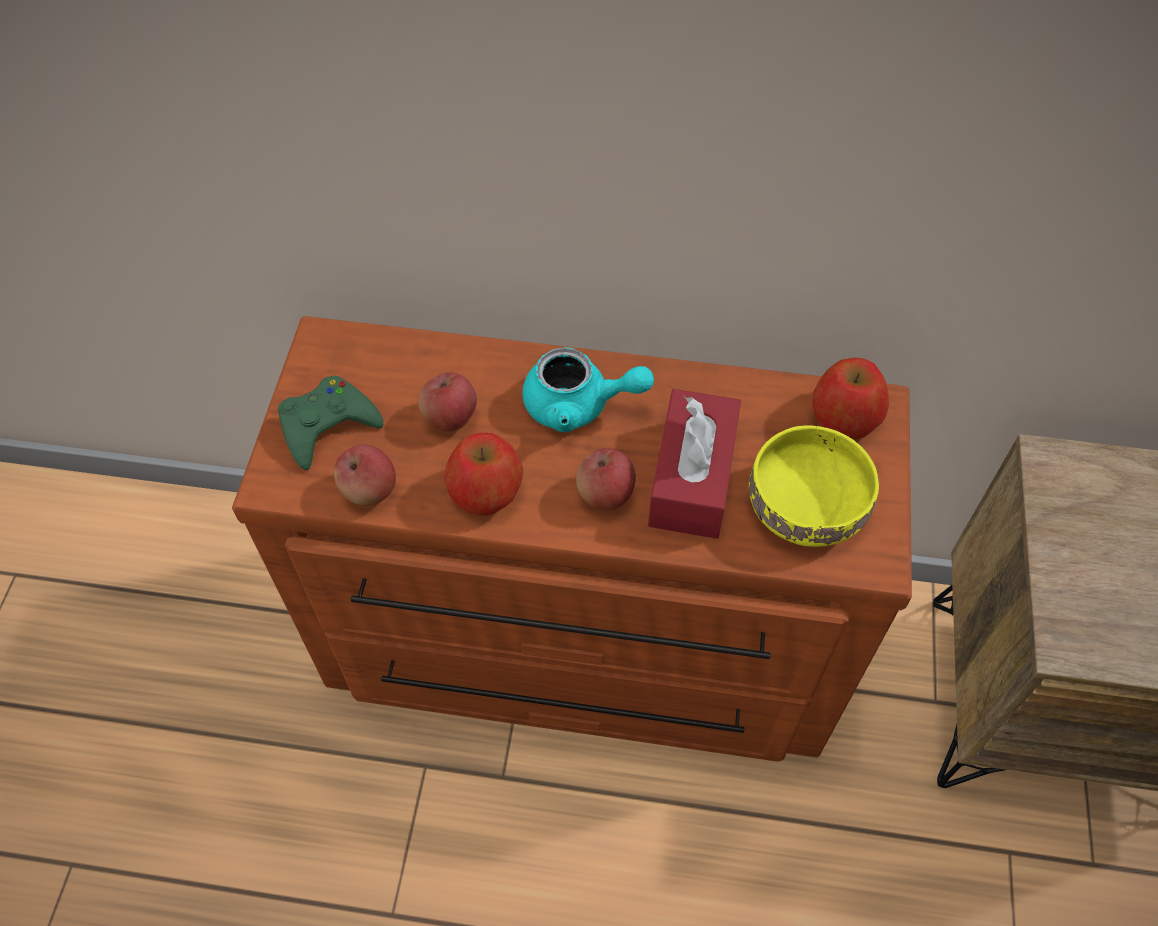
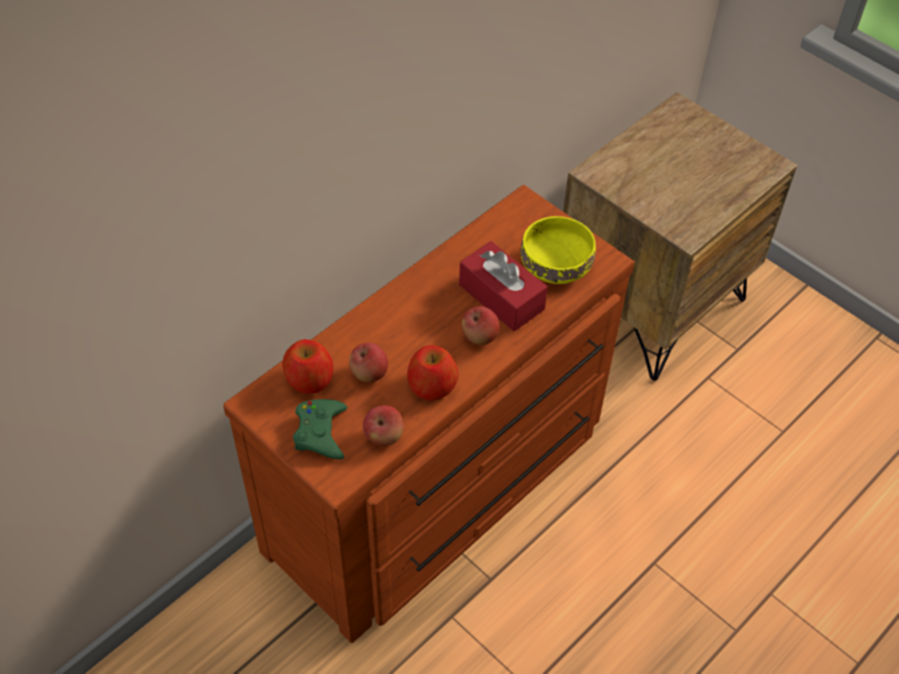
camera: 55 degrees left, 5 degrees down
turquoise teapot [522,347,654,432] -> none
apple [812,357,889,439] -> apple moved to [282,339,333,394]

